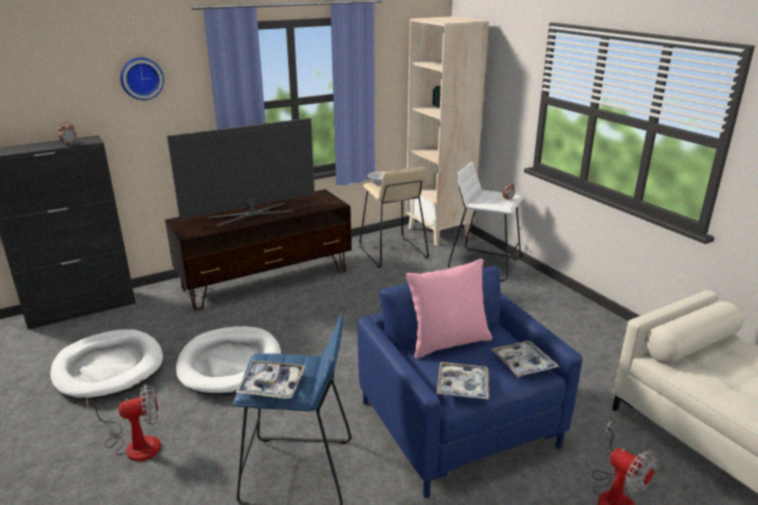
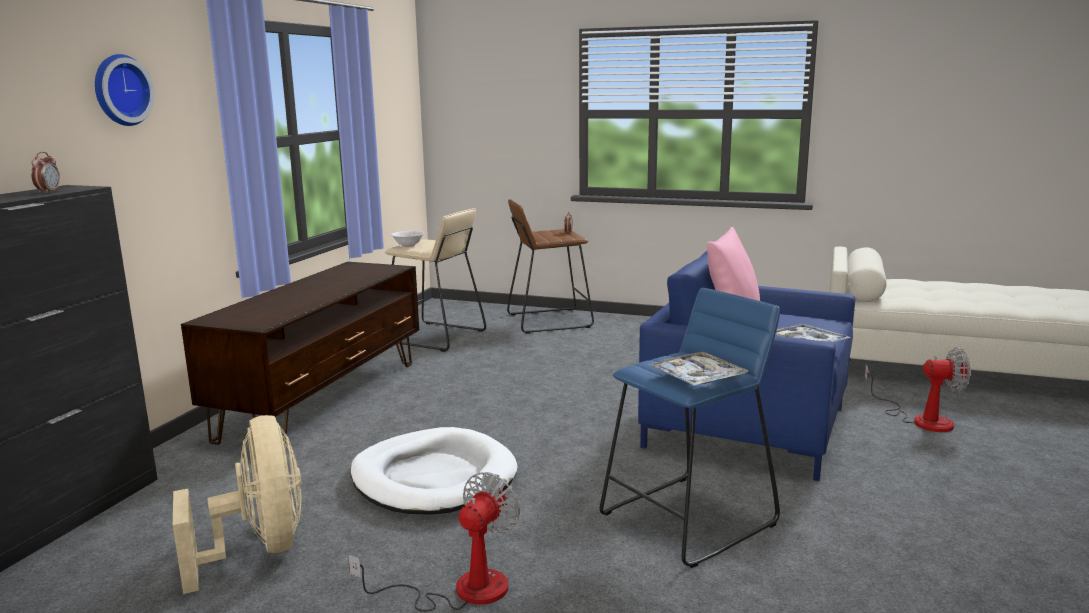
camera: 40 degrees left, 10 degrees down
white dog bed [50,329,163,400] -> beige fan [173,415,301,594]
television [167,118,315,227] -> none
beige bookcase [406,17,489,246] -> none
white stool [448,161,523,282] -> brown stool [507,199,594,334]
tray [491,341,559,377] -> none

